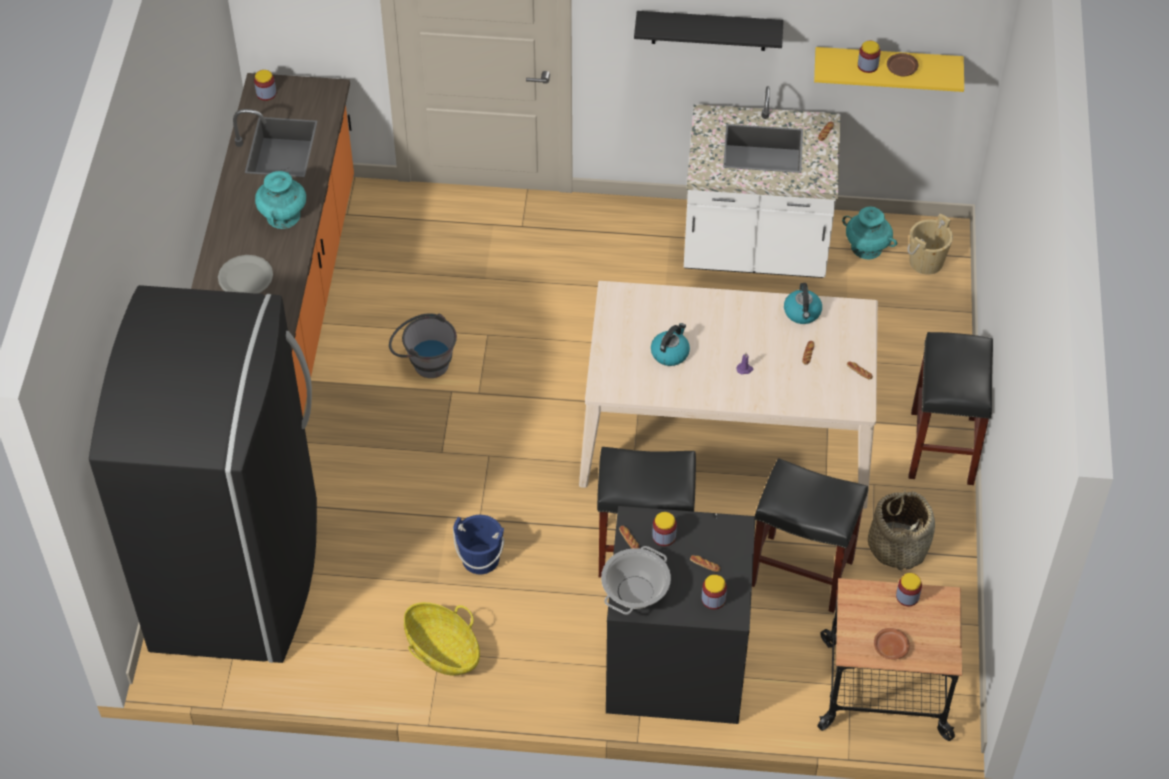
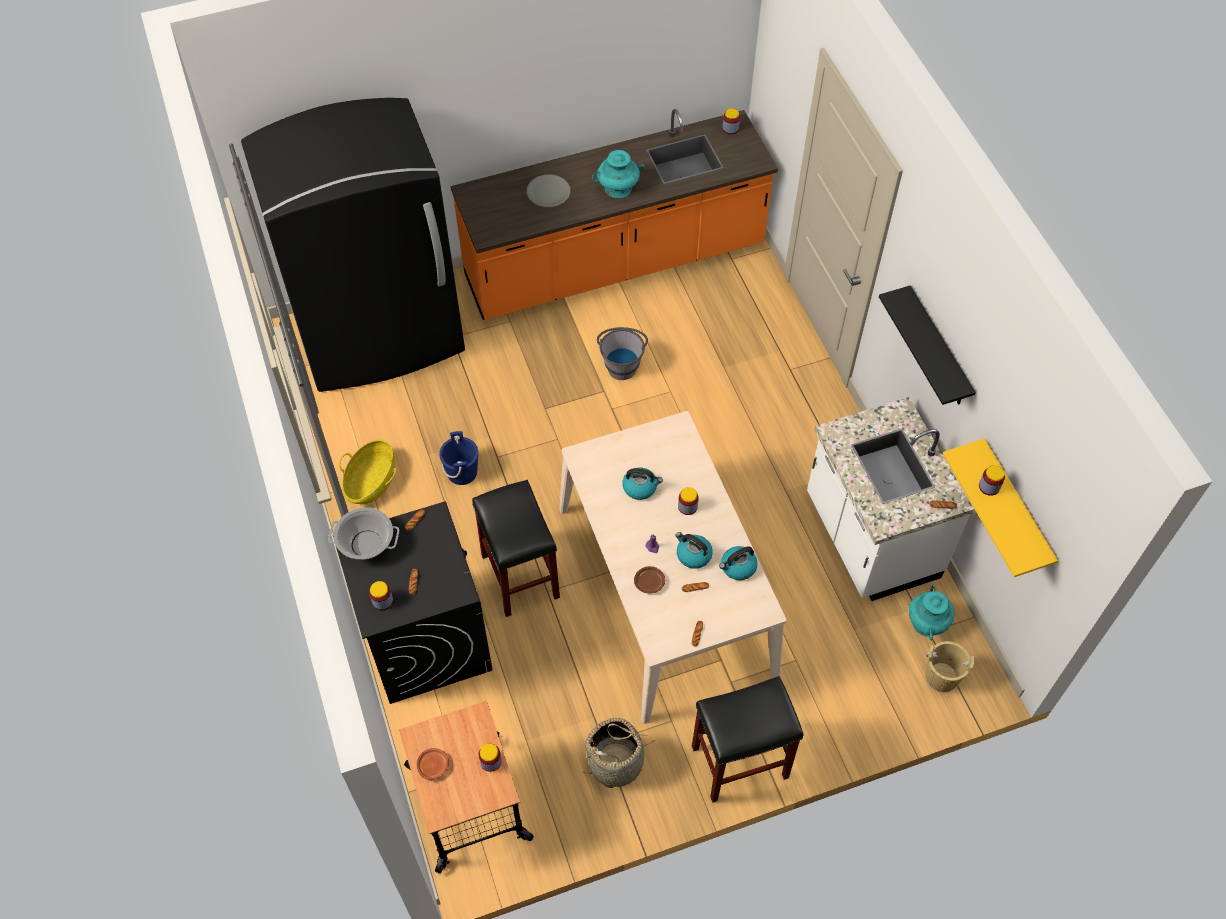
camera: 65 degrees right, 5 degrees up
jar [652,512,677,546] -> jar moved to [678,487,699,515]
black stool [752,458,868,613] -> none
brown plate [887,53,918,76] -> brown plate moved to [634,566,665,594]
none -> kettle [675,532,713,569]

